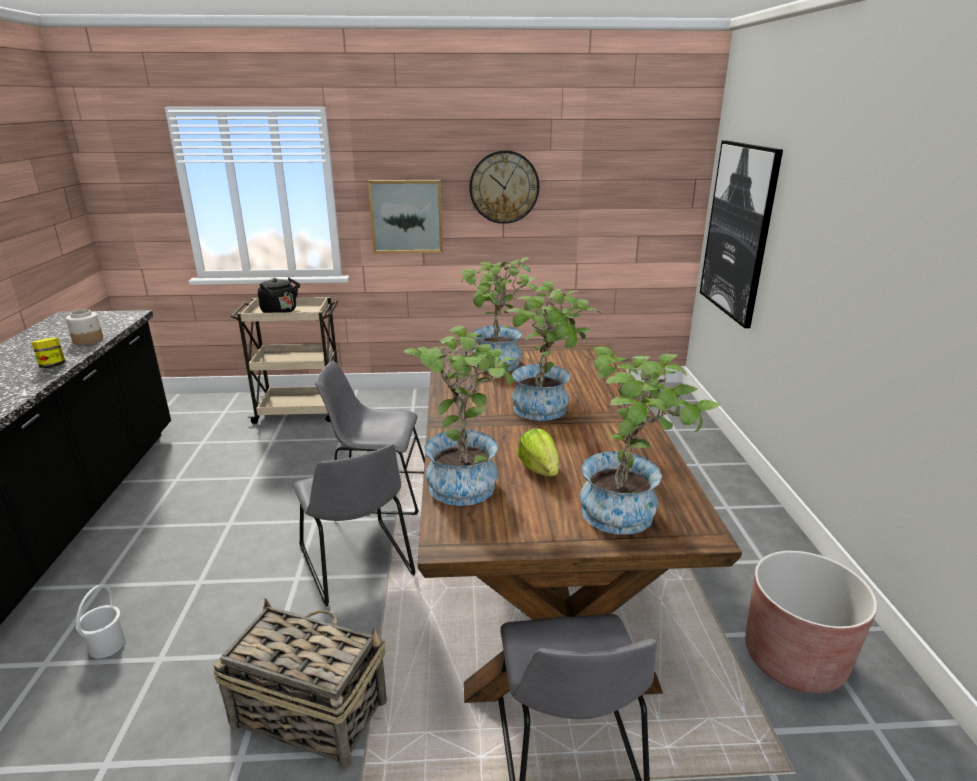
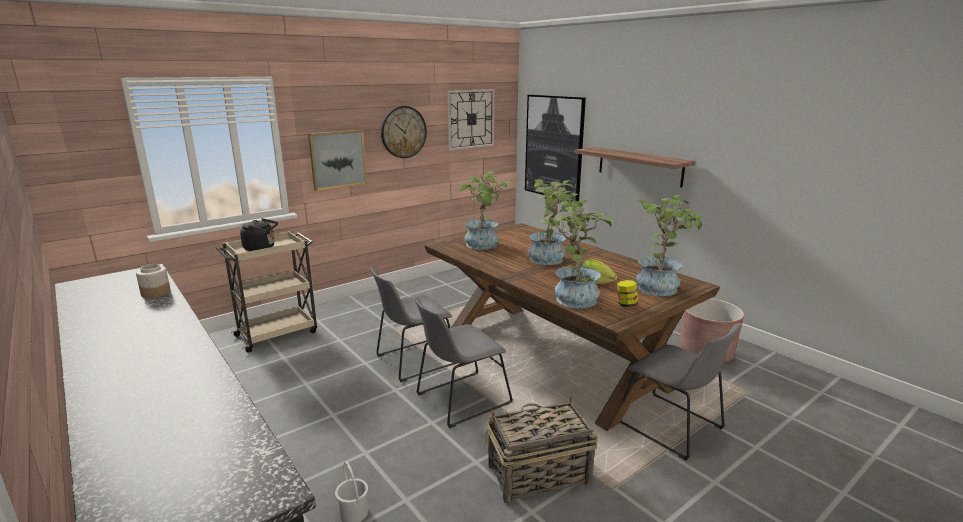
camera: 35 degrees left, 5 degrees down
jar [31,337,66,368] -> jar moved to [617,280,638,307]
grey chair [293,444,416,606] -> grey chair turned 120 degrees clockwise [413,296,513,429]
none -> wall clock [447,89,495,150]
none -> shelf [574,147,696,187]

